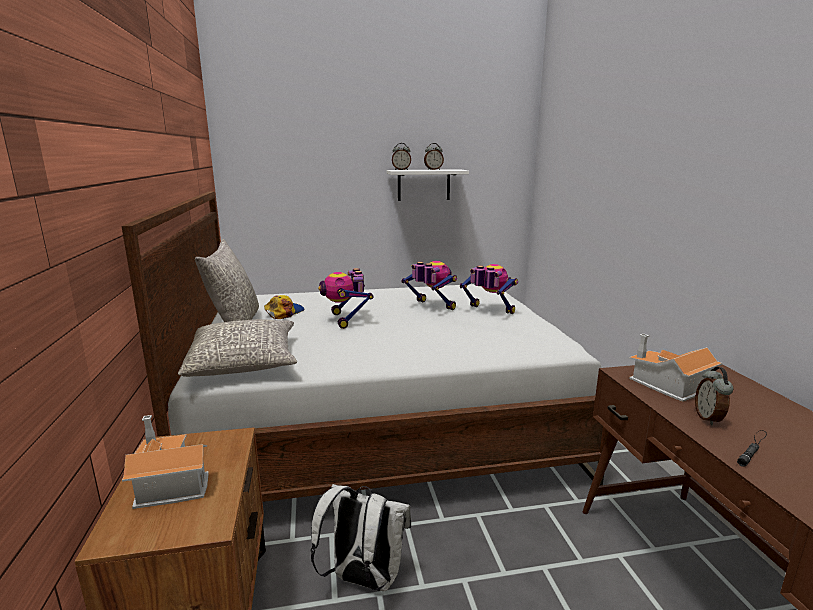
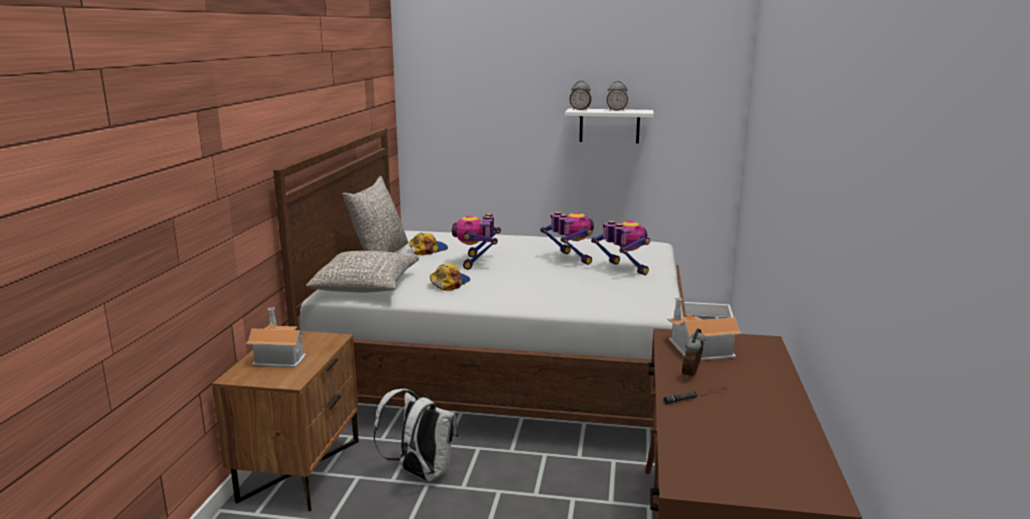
camera: 20 degrees right, 0 degrees up
none -> cap [430,264,470,291]

